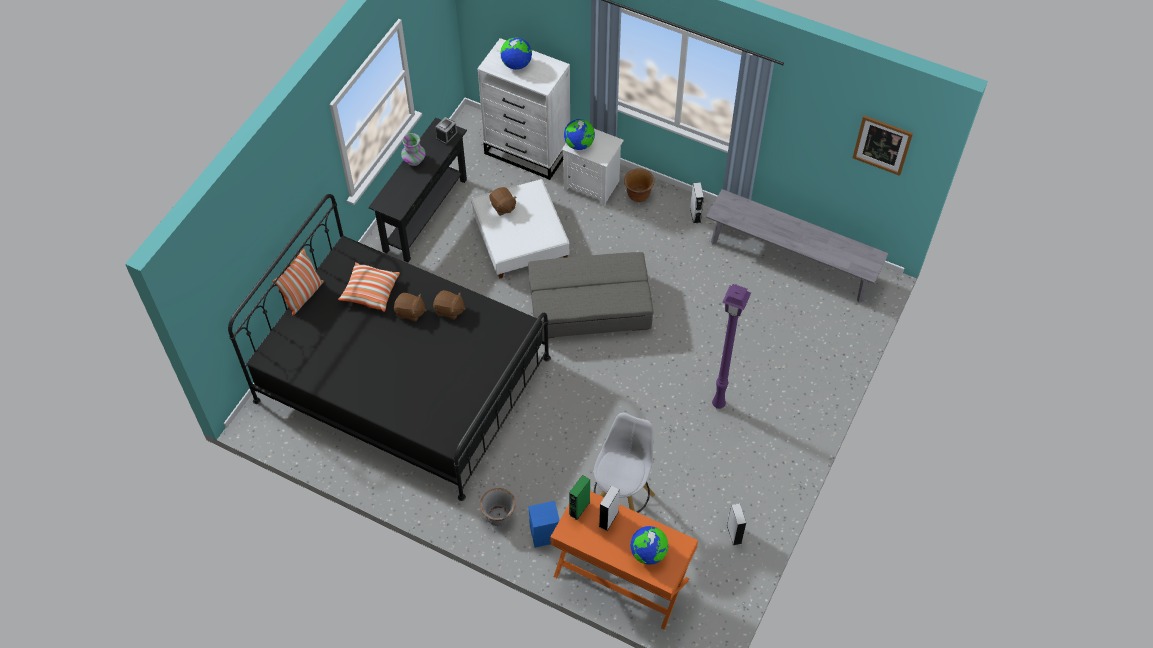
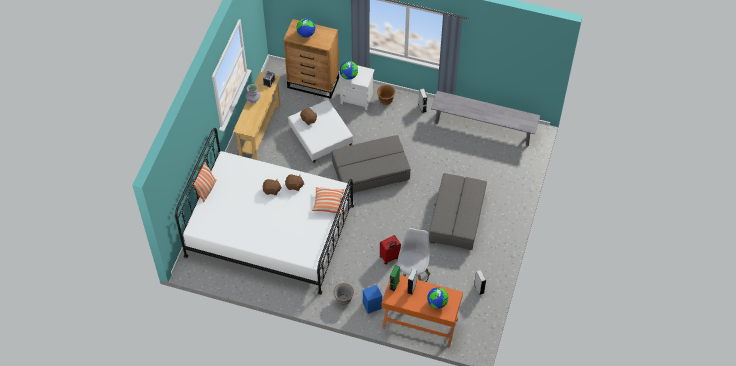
camera: 10 degrees left, 0 degrees up
black bed [228,194,551,501] -> white bed [175,128,354,295]
pillow [338,262,400,312] -> pillow moved to [312,187,344,214]
black console table [368,118,467,262] -> beige console table [233,72,280,160]
white dresser [477,38,570,180] -> brown dresser [283,19,339,99]
purple floor lamp [712,284,751,409] -> grey ottoman [429,173,487,250]
picture [852,116,913,176] -> none
none -> red suitcase [380,235,401,265]

